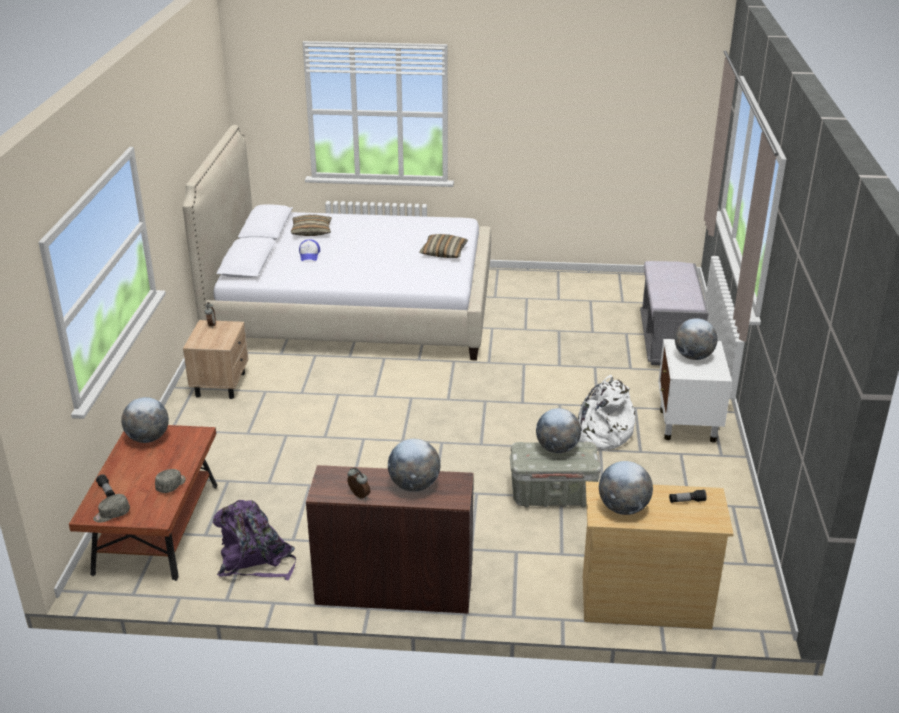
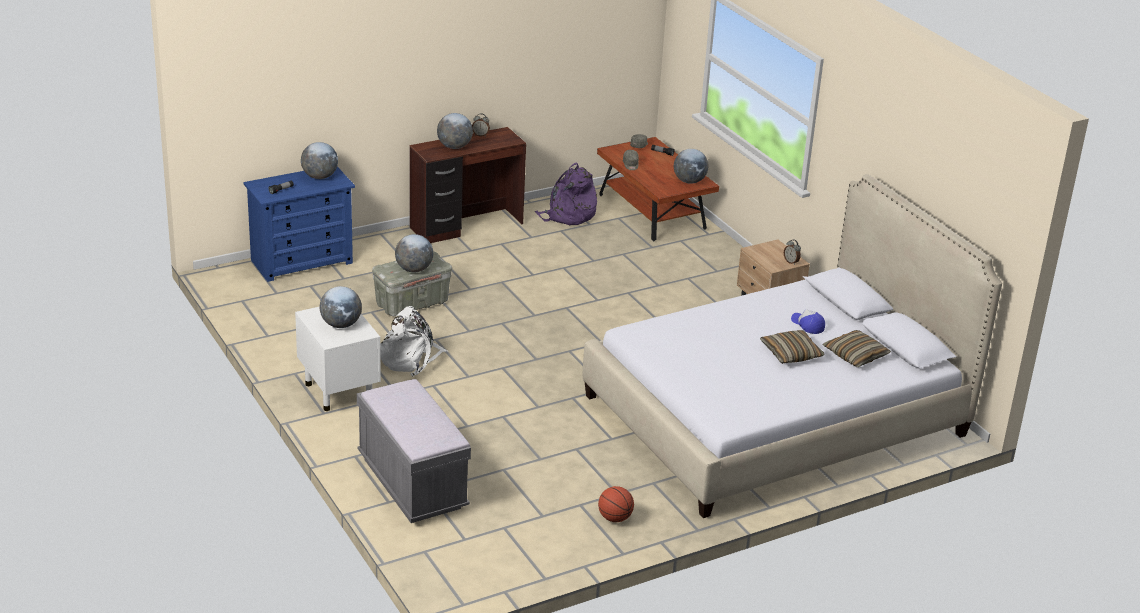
camera: 145 degrees right, 0 degrees up
pillow [420,234,468,258] -> pillow moved to [760,330,825,364]
beige dresser [583,481,734,629] -> blue dresser [243,167,355,282]
none -> basketball [598,486,634,522]

